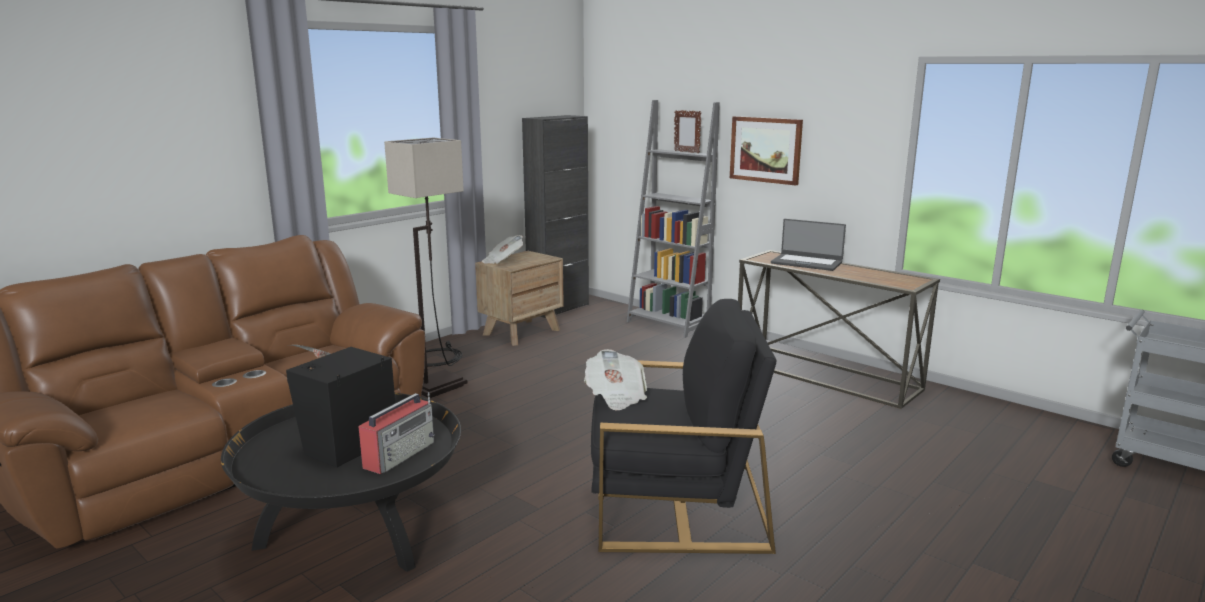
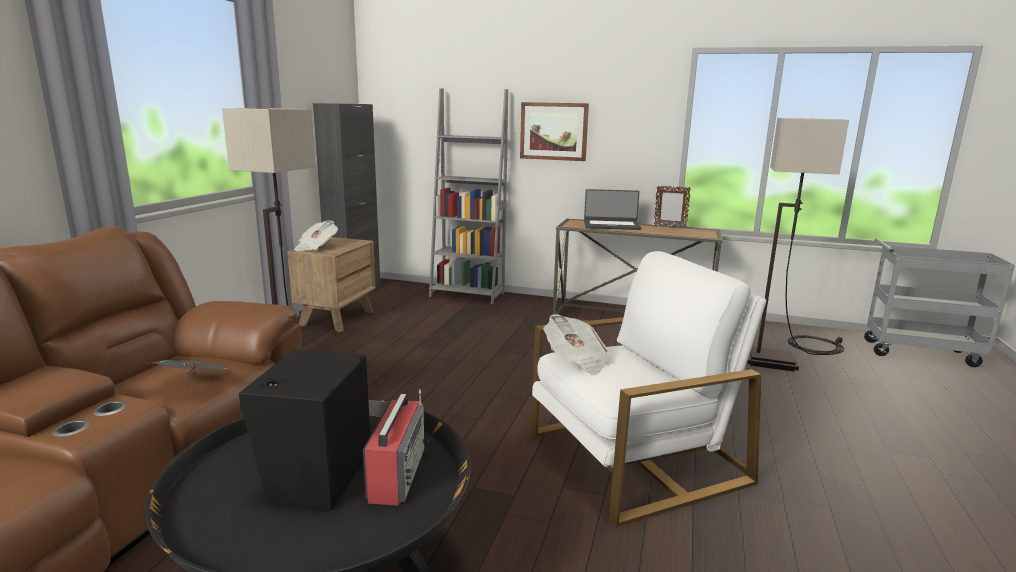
camera: 25 degrees left, 0 degrees up
black armchair [591,299,776,554] -> white armchair [530,251,766,527]
picture frame [674,110,701,153] -> picture frame moved to [654,186,691,228]
none -> floor lamp [747,118,849,371]

